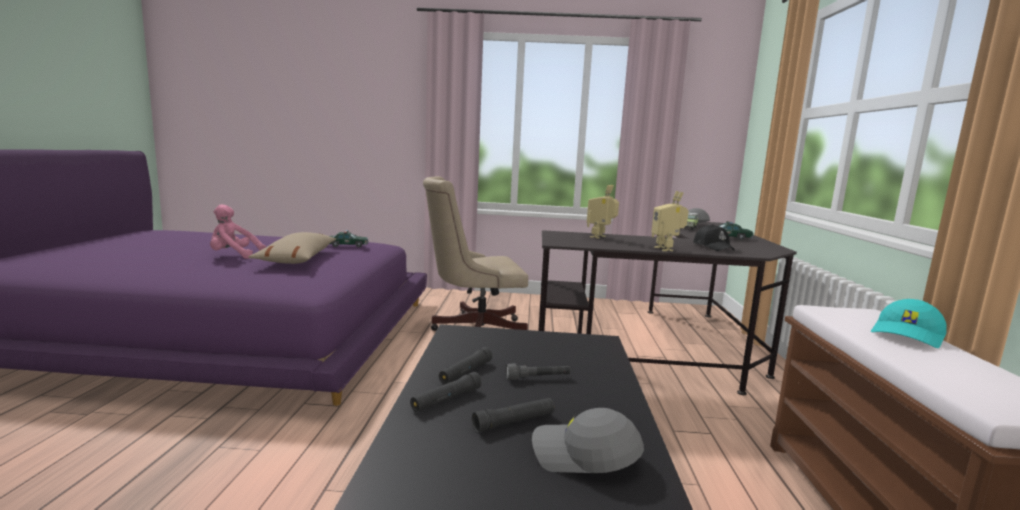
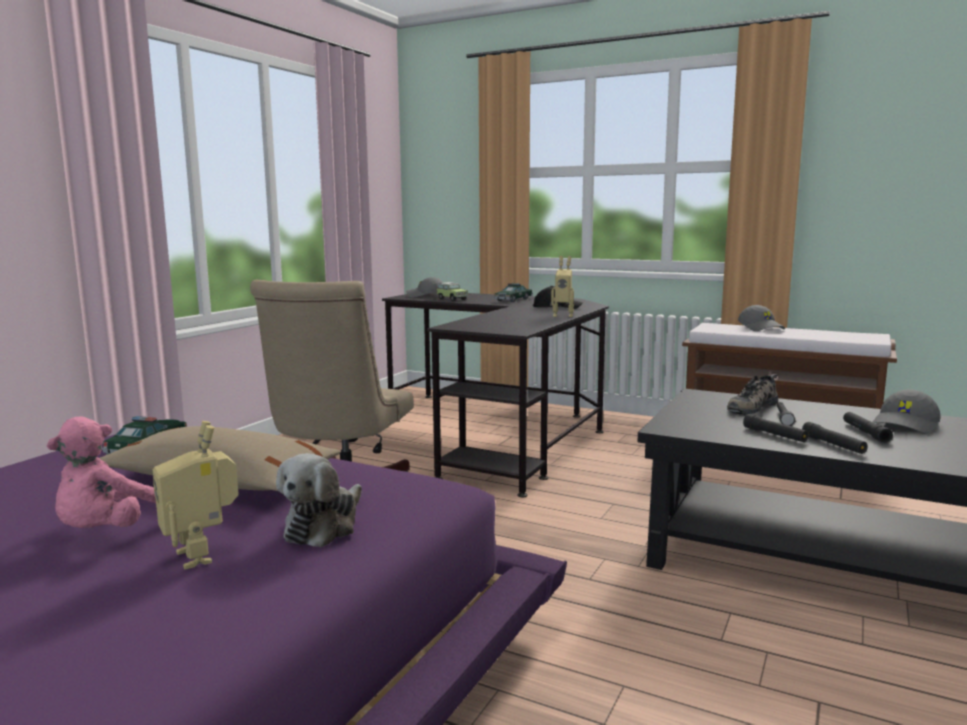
camera: 65 degrees left, 0 degrees up
toy robot [587,185,619,239] -> toy robot moved to [153,421,239,569]
turquoise cap [871,299,947,348] -> grey cap [738,305,785,331]
none -> plush toy [276,453,362,547]
none -> shoe [727,374,778,414]

